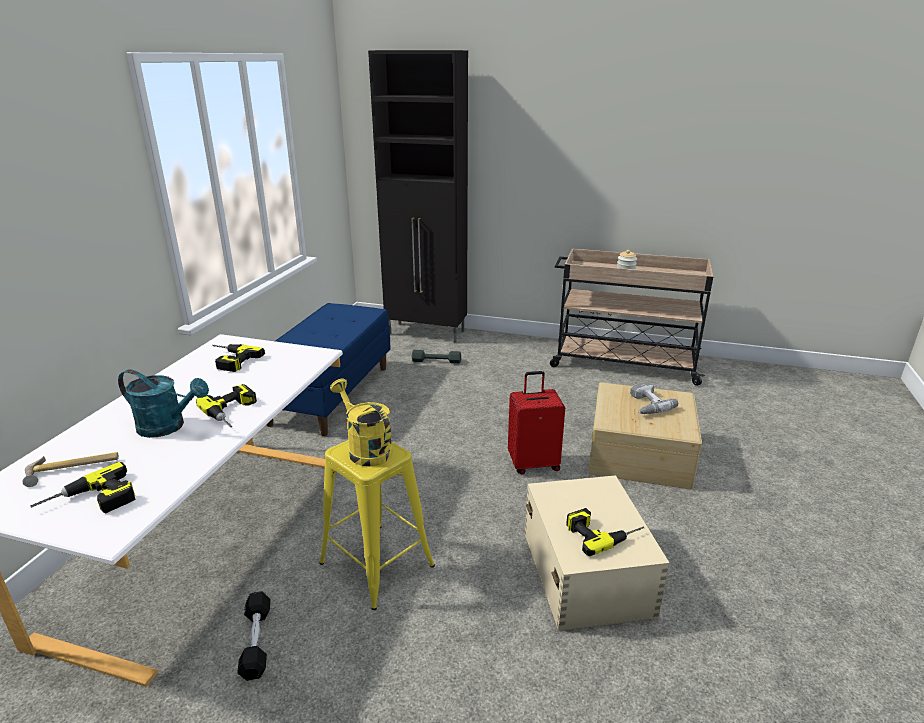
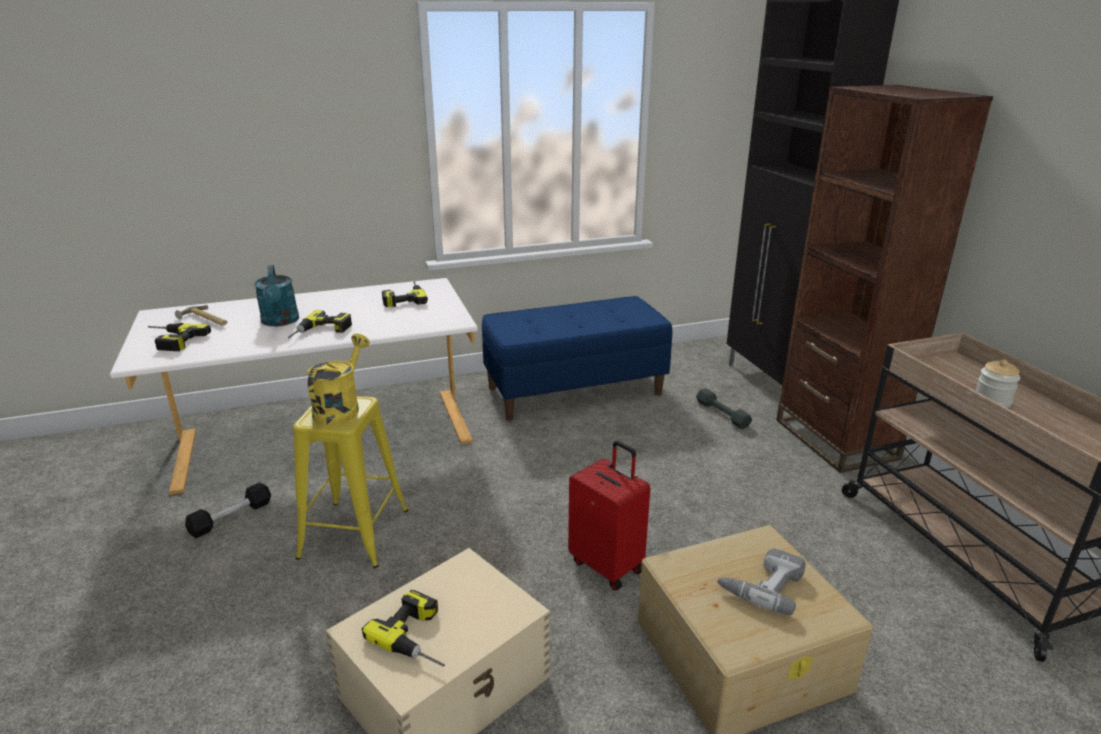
camera: 55 degrees right, 0 degrees up
none -> brown bookcase [776,85,993,473]

